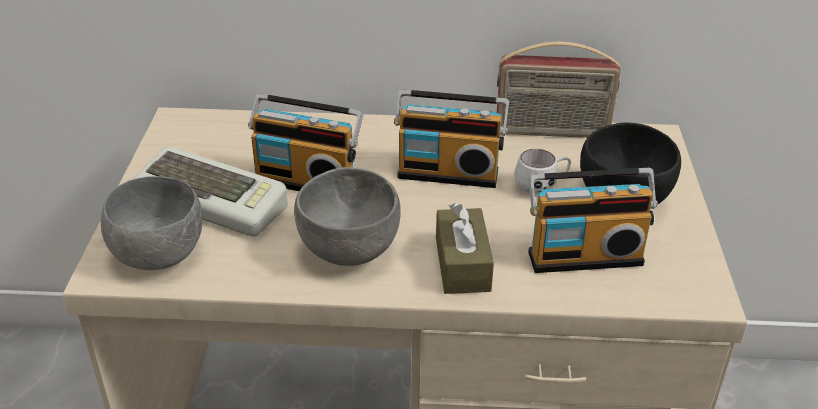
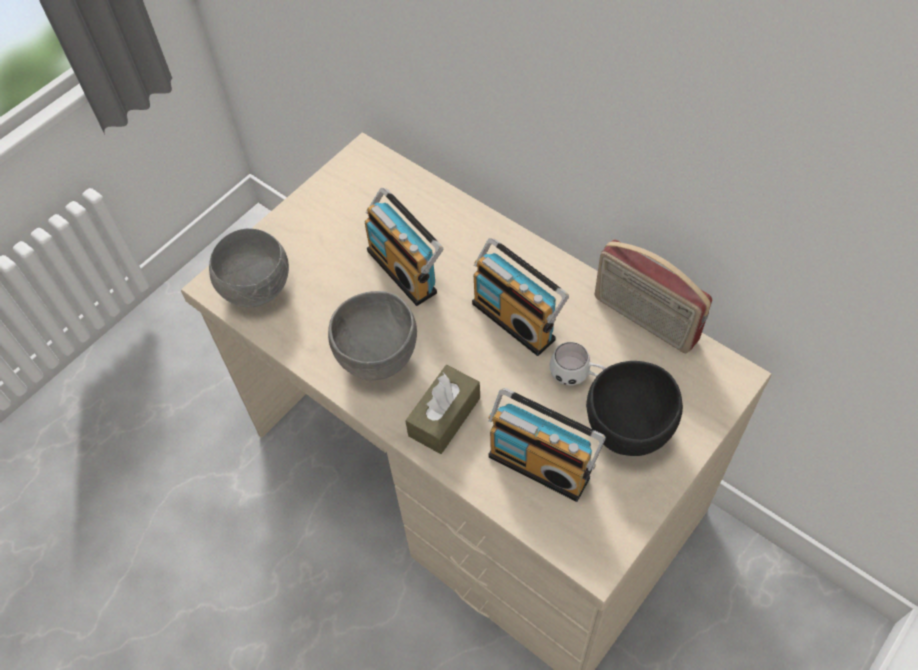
camera: 40 degrees right, 20 degrees up
keyboard [132,146,288,237] -> none

